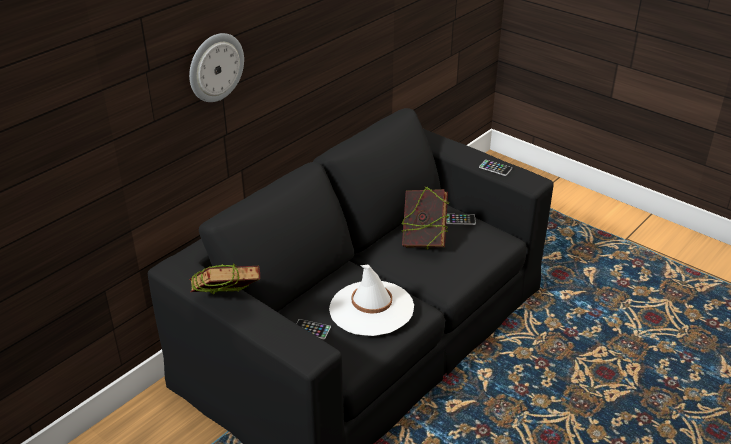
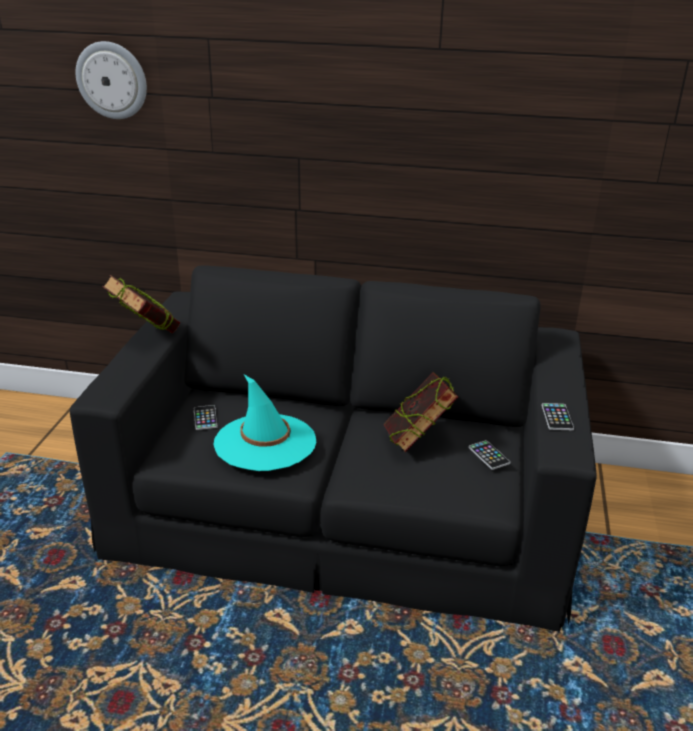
camera: 60 degrees right, 5 degrees down
wall clock [189,33,244,102] -> wall clock moved to [76,41,147,119]
white hat [329,265,414,336] -> turquoise hat [213,375,316,471]

